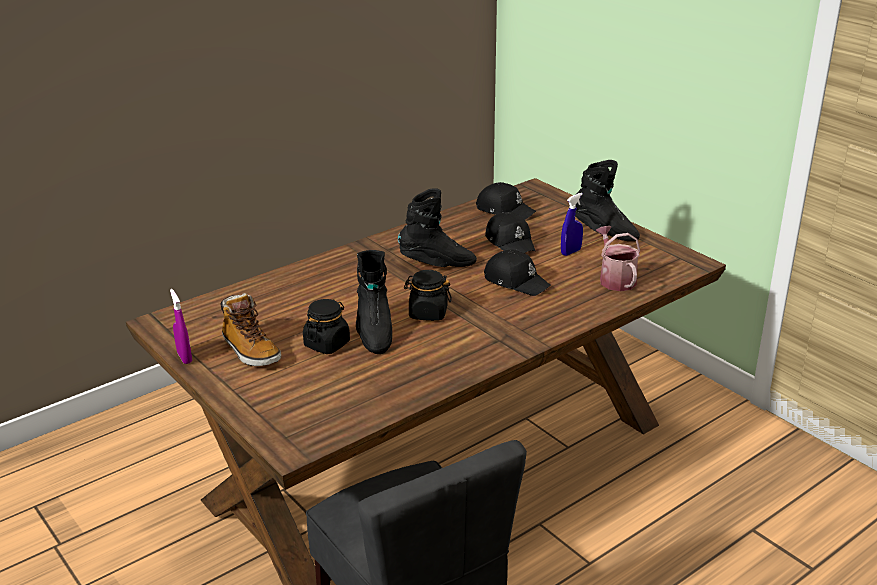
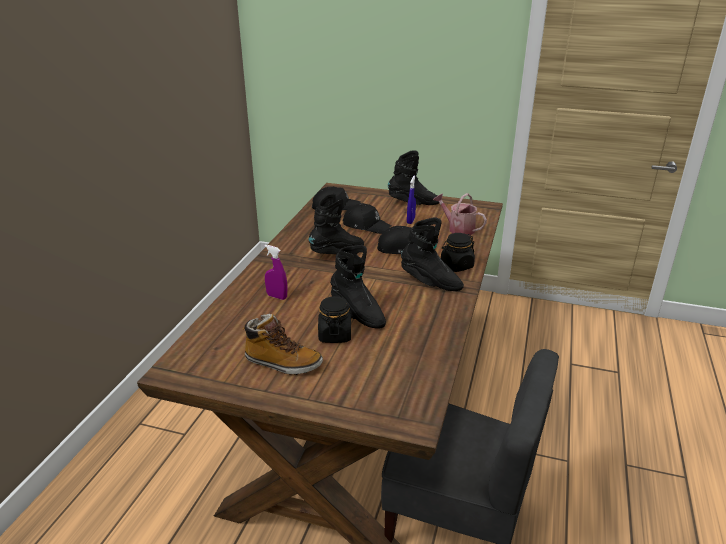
camera: 35 degrees left, 0 degrees up
purple spray bottle [170,289,192,364] -> purple spray bottle moved to [264,245,287,300]
black jar [404,270,452,321] -> black jar moved to [441,233,475,272]
none -> black boot [401,217,464,291]

